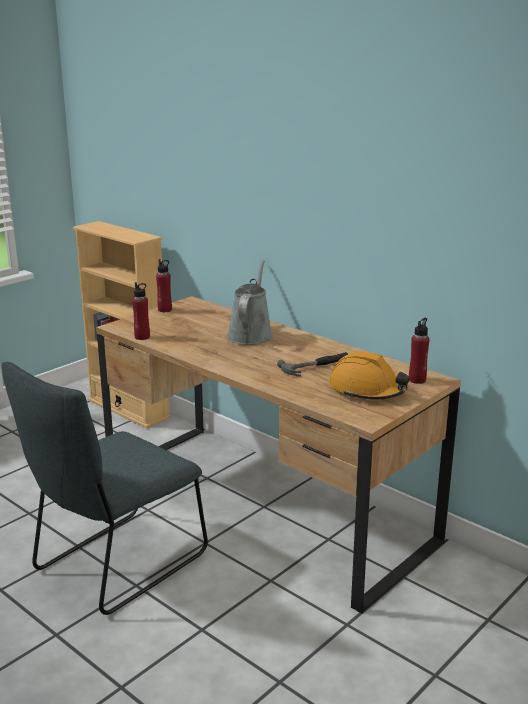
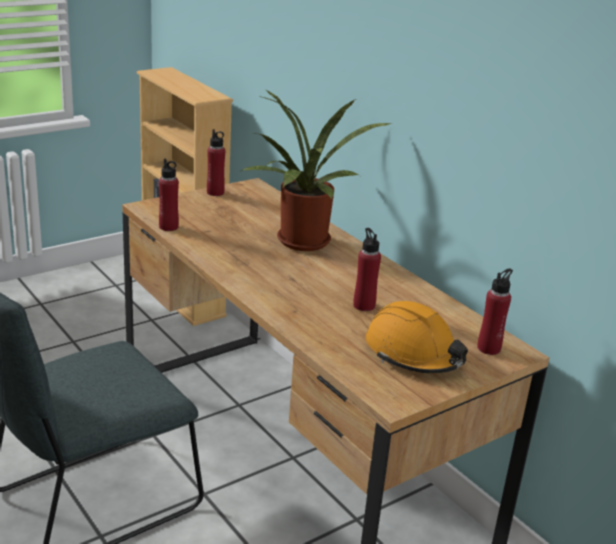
camera: 10 degrees right, 5 degrees up
grey watering can [226,260,273,345] -> potted plant [243,88,392,251]
hammer [277,352,348,377] -> red bottle [353,228,381,311]

